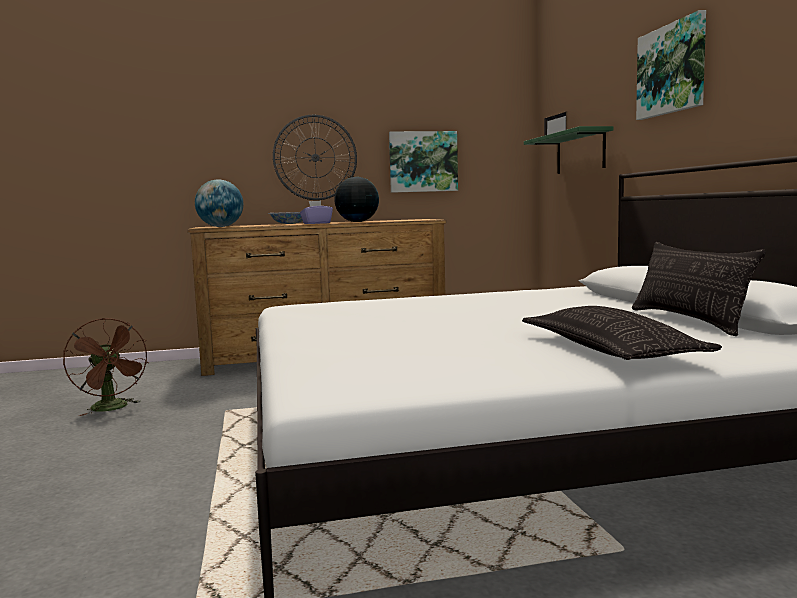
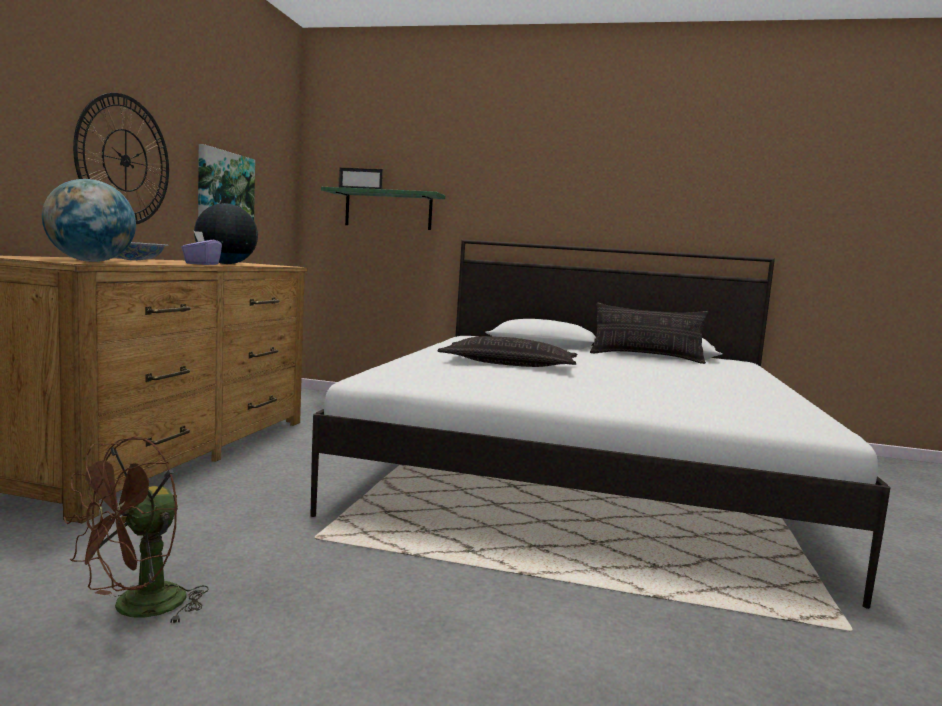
camera: 65 degrees left, 0 degrees up
brown fan [63,318,149,416] -> brown fan turned 135 degrees clockwise [64,436,209,624]
pillow [522,306,722,360] -> pillow moved to [437,336,577,367]
picture [636,10,706,120] -> none

